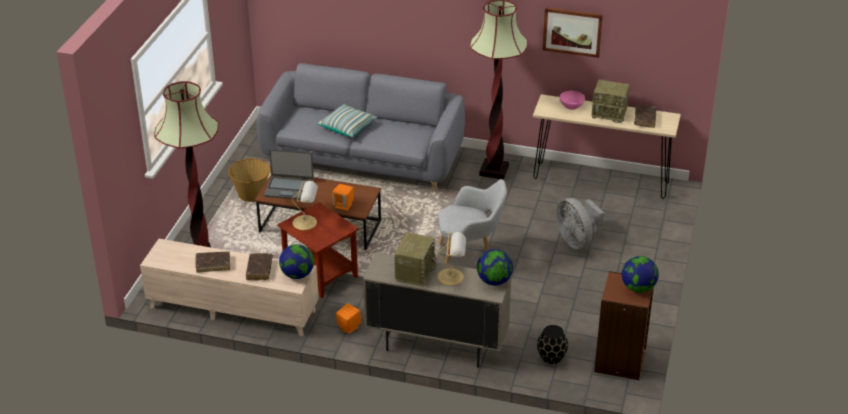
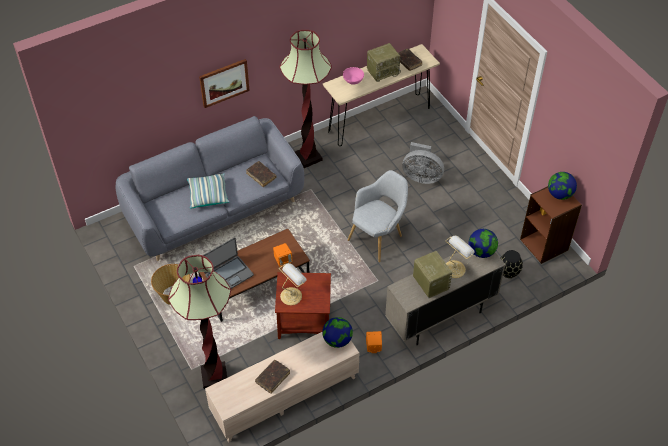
camera: 45 degrees left, 15 degrees up
brown book [246,253,273,280] -> brown book moved to [246,161,276,187]
picture [543,7,603,58] -> picture moved to [199,59,250,108]

